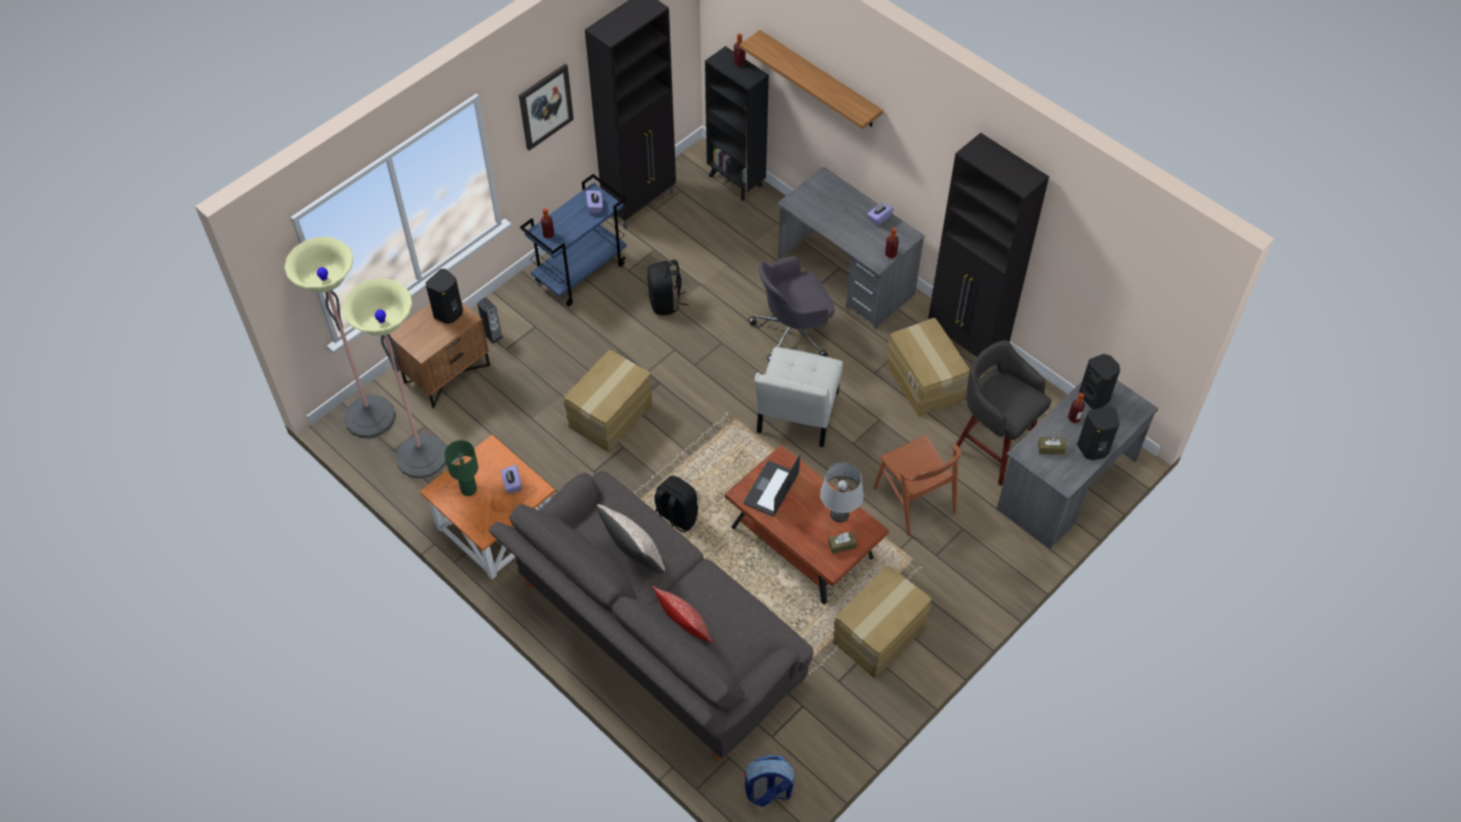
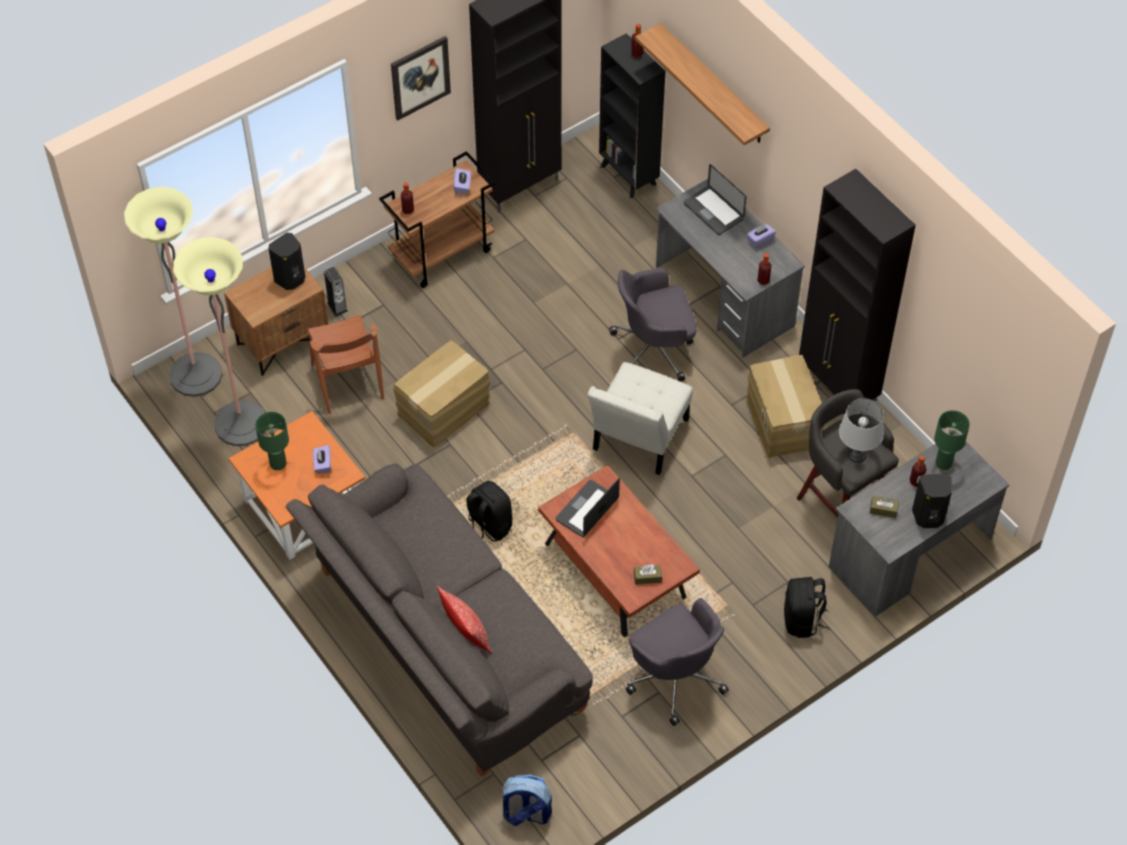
camera: 10 degrees right, 0 degrees up
blue cart [520,174,627,306] -> brown cart [379,151,496,288]
beige pillow [597,504,665,573] -> none
black backpack [647,260,688,315] -> black backpack moved to [784,577,829,638]
grey table lamp [820,462,864,522] -> grey table lamp moved to [839,398,884,463]
cardboard box [833,565,931,678] -> grey office chair [626,598,729,726]
brown chair [874,435,961,536] -> brown chair moved to [308,315,384,414]
black speaker [1079,354,1120,409] -> green table lamp [934,410,970,470]
none -> laptop [683,164,746,235]

